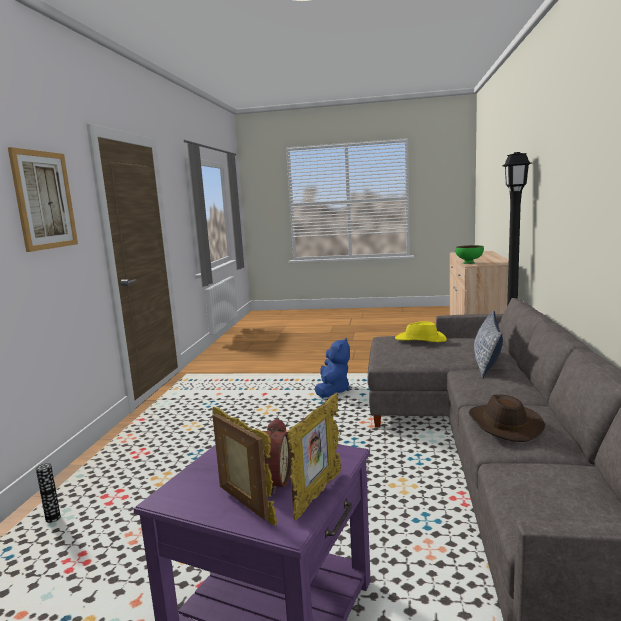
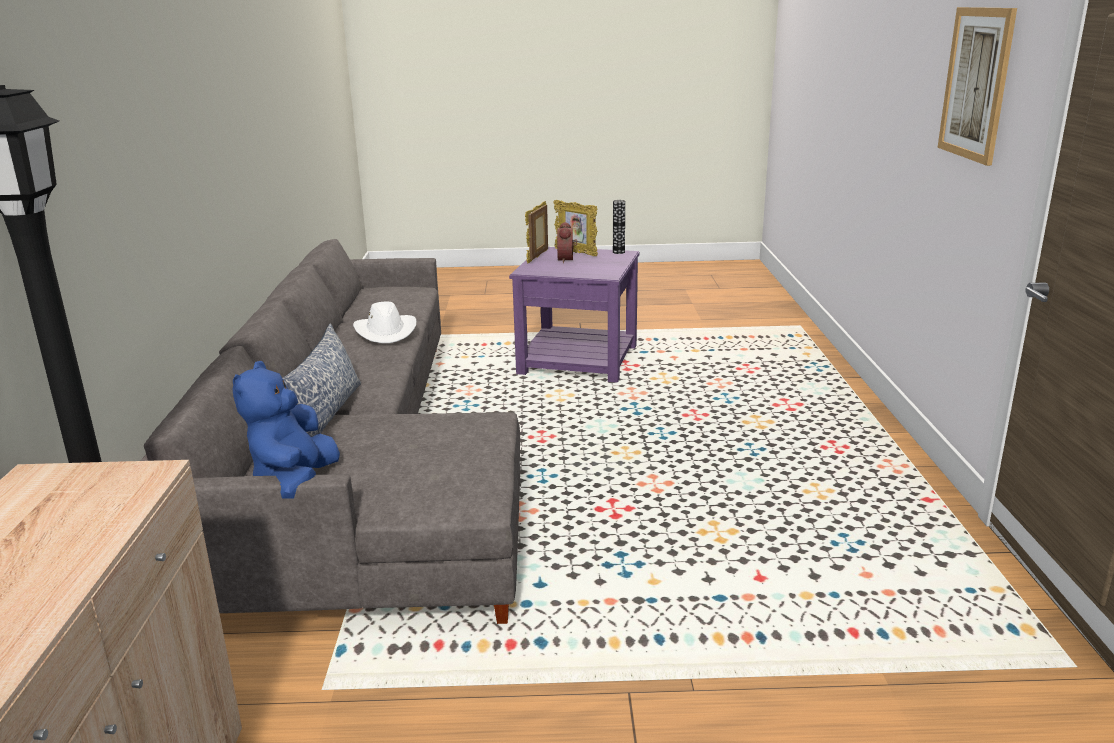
camera: 170 degrees right, 10 degrees up
vase [36,463,61,523] -> vase moved to [613,200,625,254]
blue plush toy [315,338,350,397] -> blue plush toy moved to [232,361,340,499]
yellow hat [395,321,447,342] -> none
green bowl [455,245,484,264] -> none
brown hat [469,394,545,442] -> white hat [353,302,416,343]

